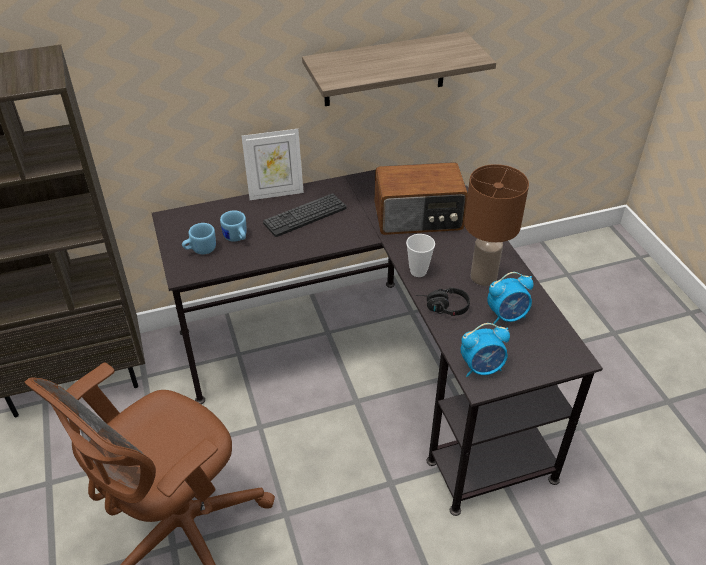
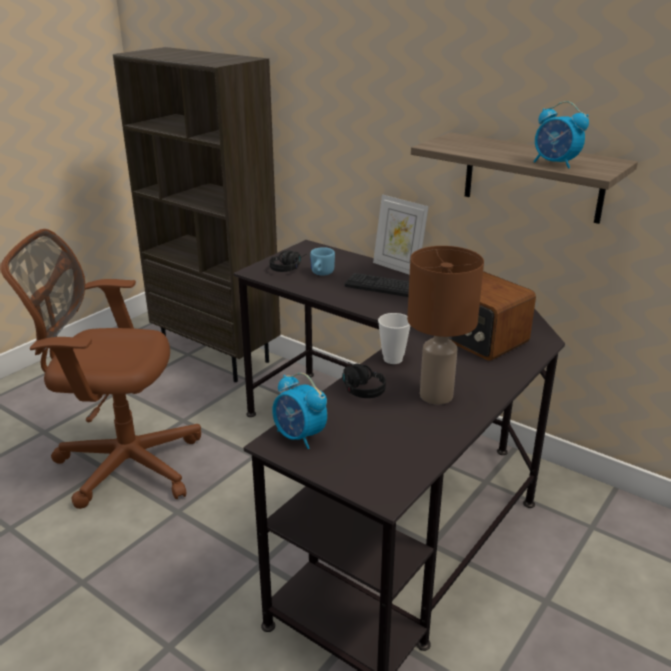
camera: 55 degrees right, 15 degrees down
blue mug [182,223,216,254] -> black headphones [270,250,306,272]
alarm clock [487,272,534,324] -> alarm clock moved to [534,101,589,169]

